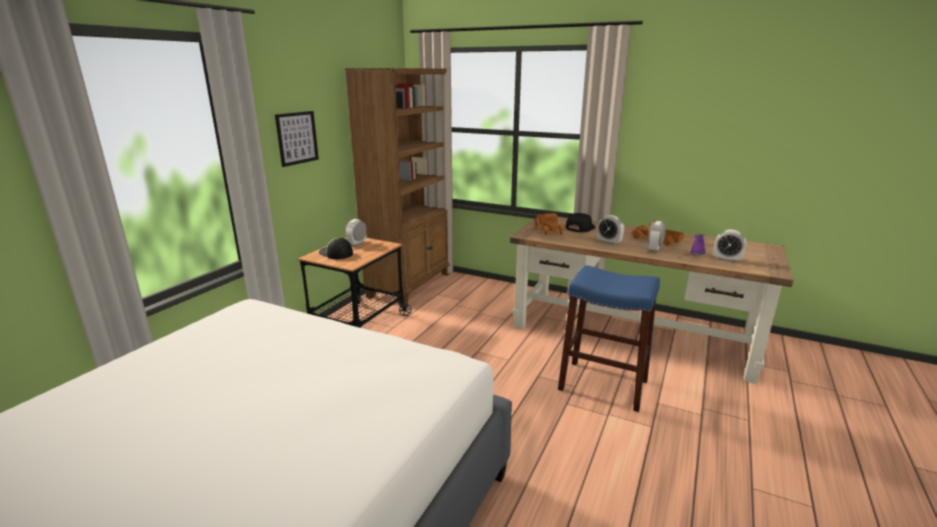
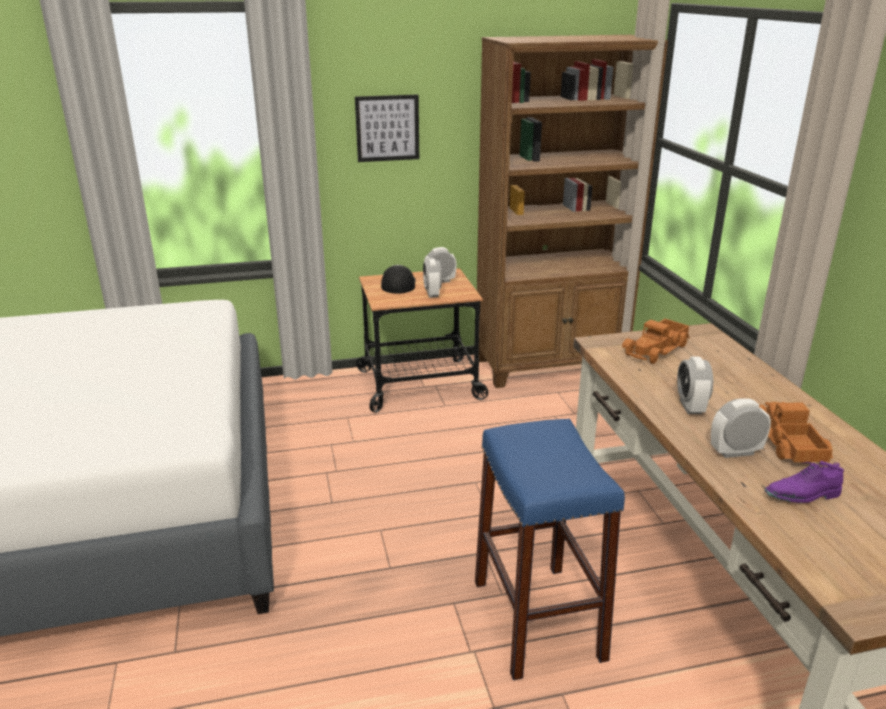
camera: 50 degrees right, 5 degrees up
black cap [566,213,596,232] -> none
alarm clock [714,230,746,263] -> alarm clock moved to [423,258,442,298]

